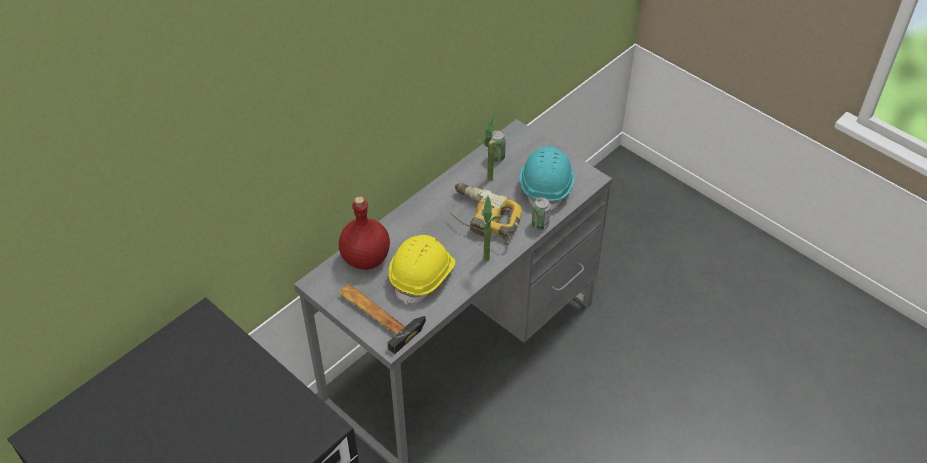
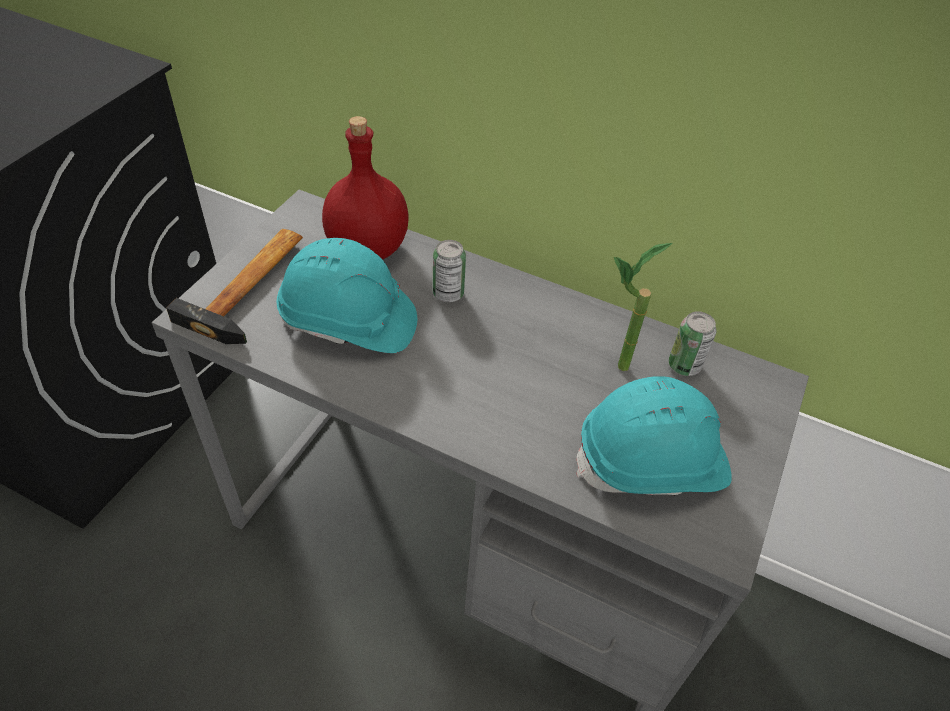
camera: 70 degrees right, 0 degrees up
yellow hard hat [389,235,455,305] -> turquoise hard hat [276,238,417,353]
power drill [449,183,522,245] -> none
potted plant [480,196,499,262] -> none
can [532,197,551,230] -> can moved to [433,240,466,302]

